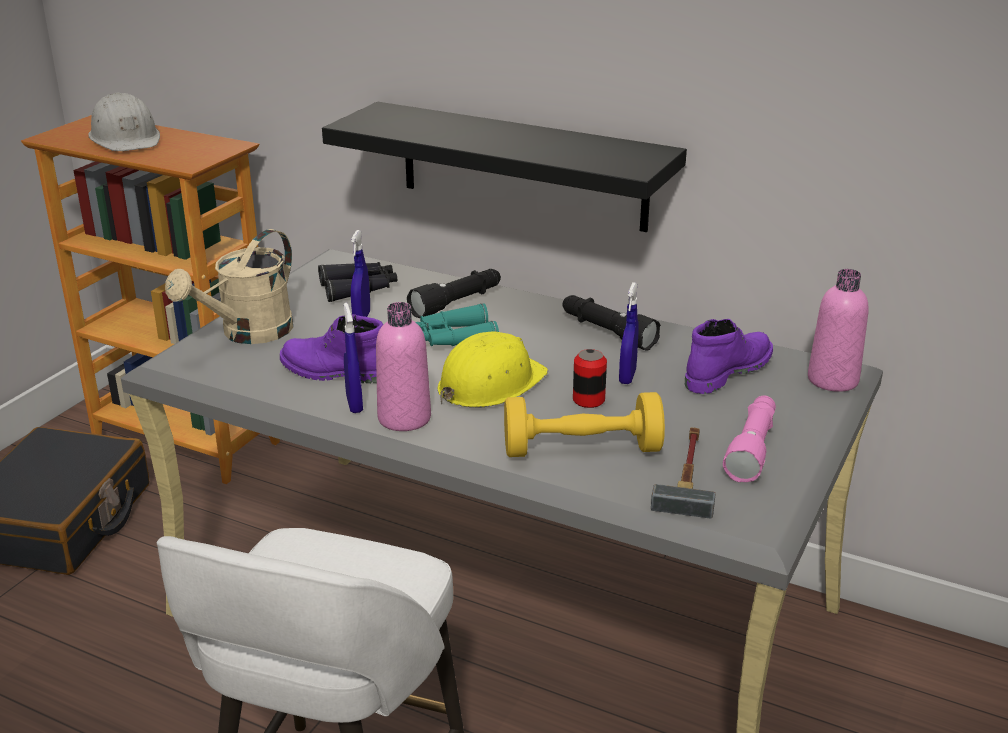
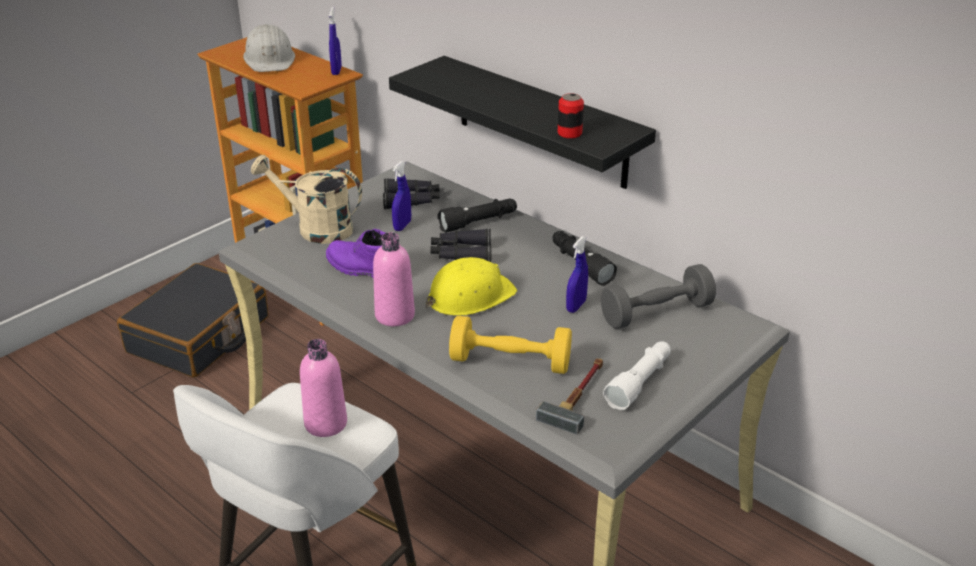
camera: 15 degrees right, 5 degrees up
beige watering can [165,229,293,344] -> beige watering can turned 60 degrees clockwise [251,155,362,244]
blue spray bottle [344,303,363,413] -> blue spray bottle moved to [329,7,342,75]
turquoise binoculars [416,303,499,346] -> black binoculars [431,228,491,262]
can [573,349,607,408] -> can moved to [558,93,584,139]
purple boot [685,319,773,394] -> grey dumbbell [601,264,716,329]
pink flashlight [723,396,776,482] -> white flashlight [603,341,671,410]
pink bottle [808,269,869,392] -> pink bottle moved to [300,339,347,437]

